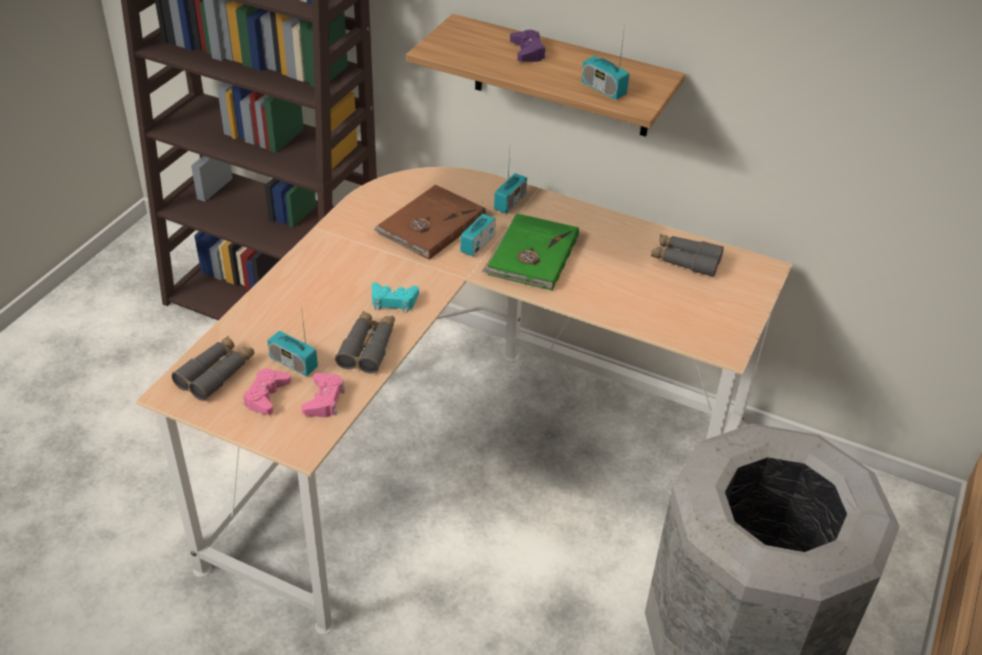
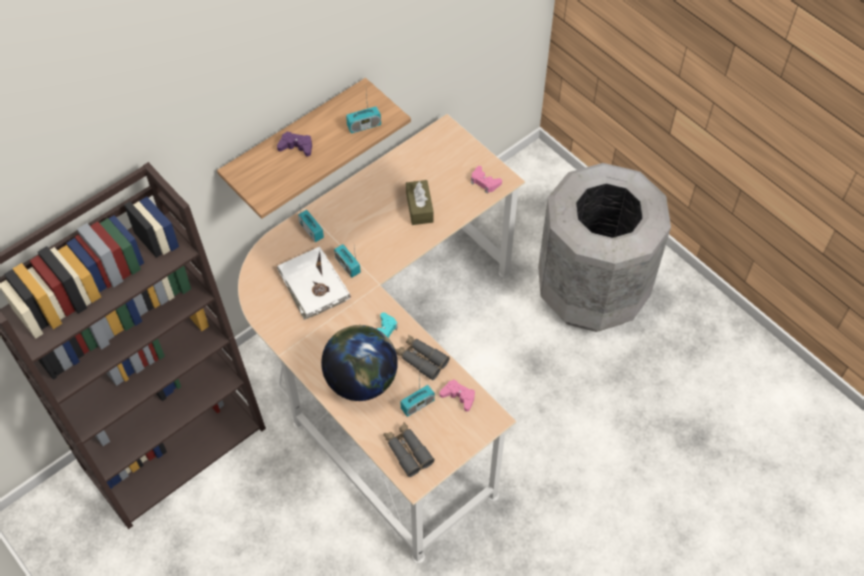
camera: 65 degrees left, 15 degrees up
pink game controller [243,368,291,415] -> pink game controller moved to [471,166,502,193]
brown book [373,185,486,260] -> white book [277,246,351,320]
green book [482,213,579,291] -> none
grey binoculars [651,234,724,277] -> none
none -> globe [321,325,398,401]
none -> brown tissue box [406,180,434,225]

